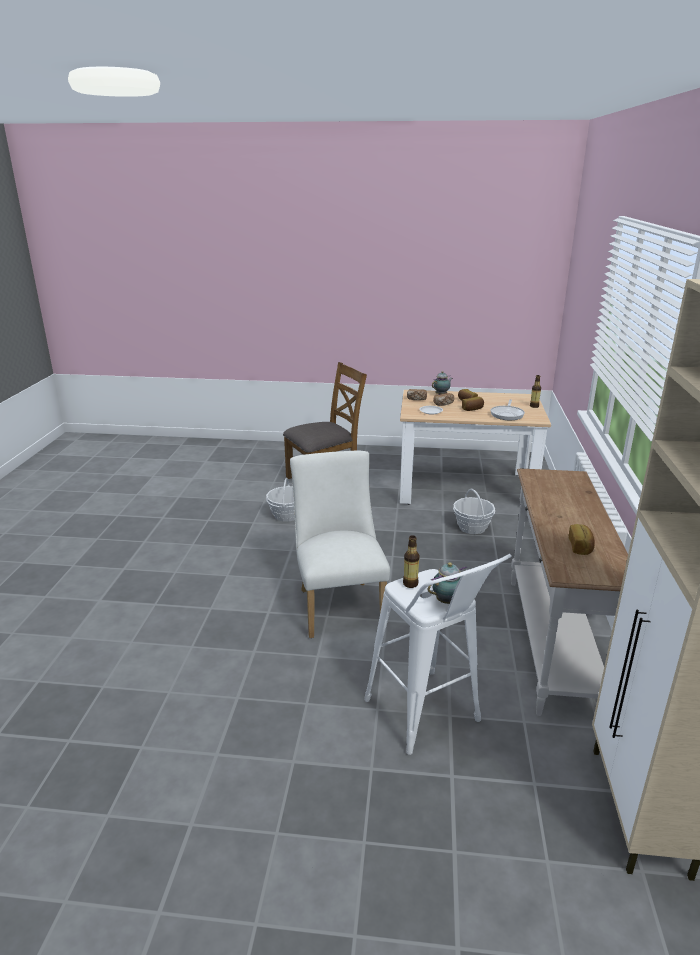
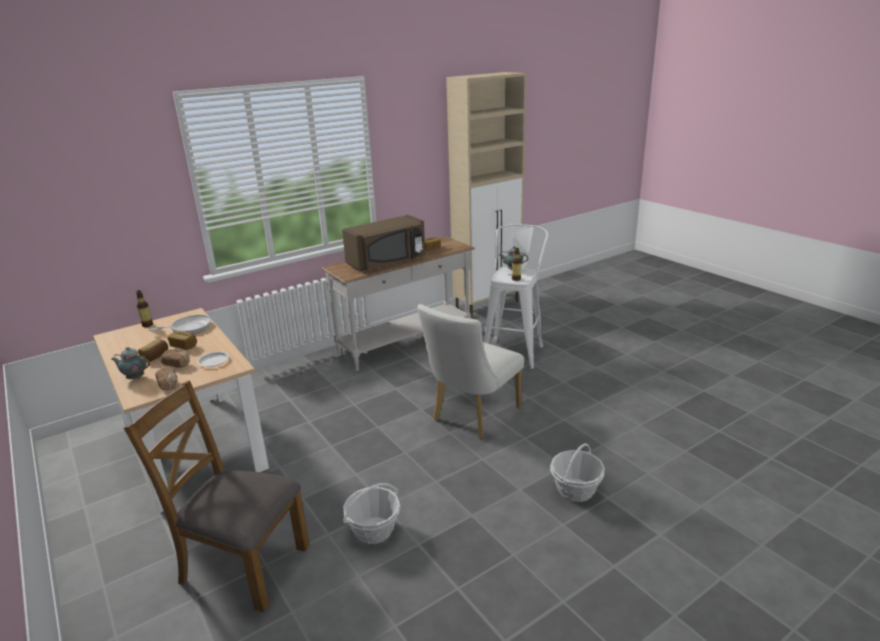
camera: 130 degrees left, 0 degrees up
basket [453,488,495,534] -> basket moved to [550,443,605,502]
none -> brown microwave [342,215,425,271]

